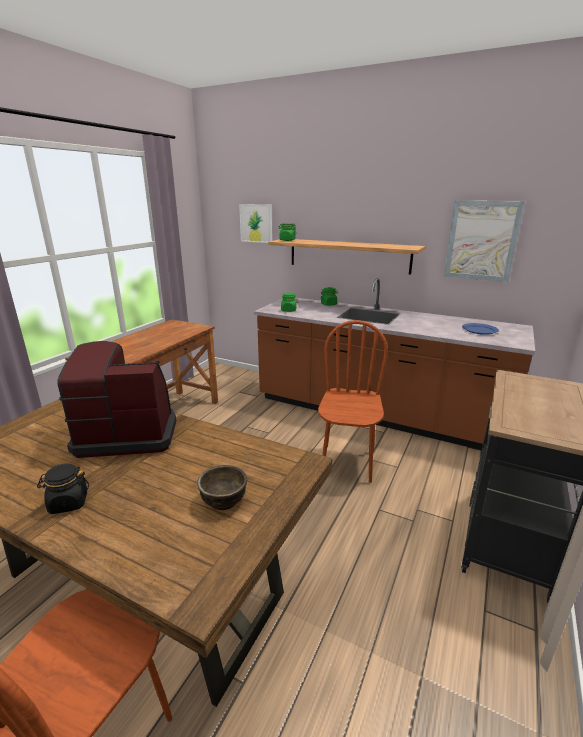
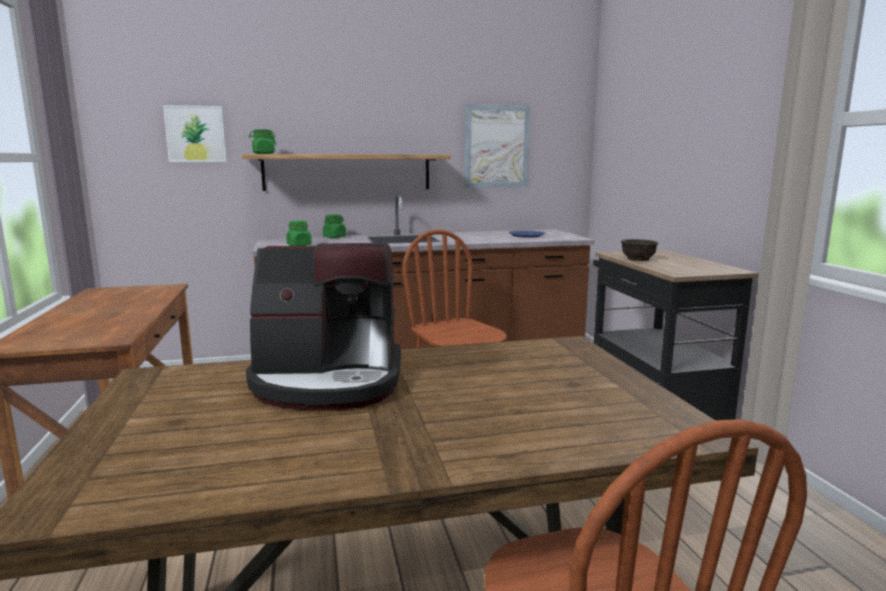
camera: 40 degrees left, 10 degrees down
black jar [37,464,89,514] -> none
coffee machine [57,341,176,458] -> coffee machine turned 135 degrees counterclockwise [246,243,401,411]
brown bowl [197,465,247,510] -> brown bowl moved to [621,239,658,261]

